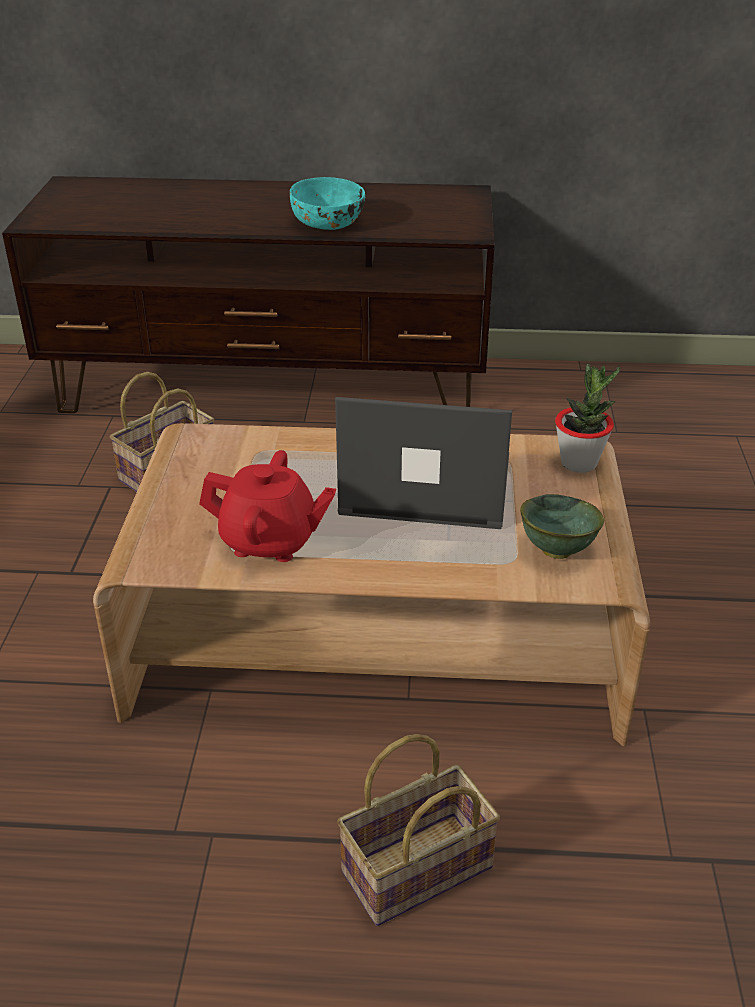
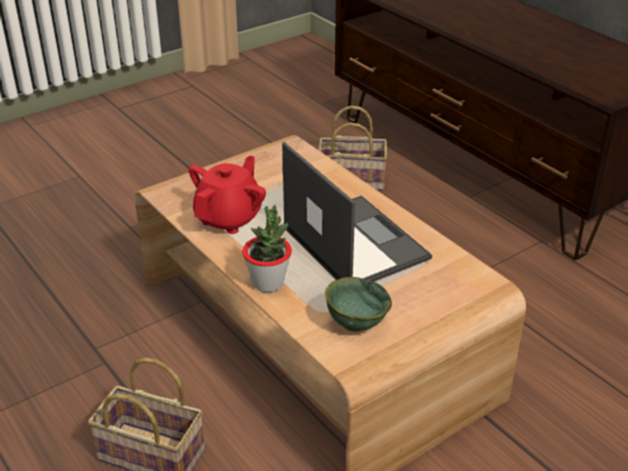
camera: 50 degrees right, 0 degrees up
red teapot [199,450,336,562] -> red teapot turned 120 degrees counterclockwise [189,155,266,234]
turquoise bowl [290,177,365,230] -> none
potted plant [555,364,621,473] -> potted plant moved to [242,204,292,292]

